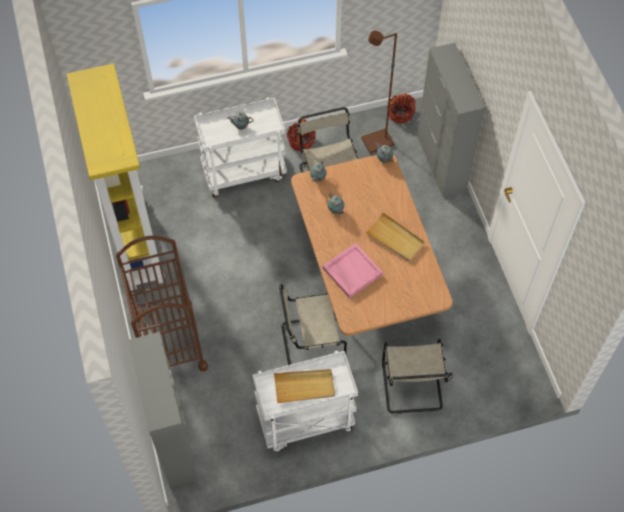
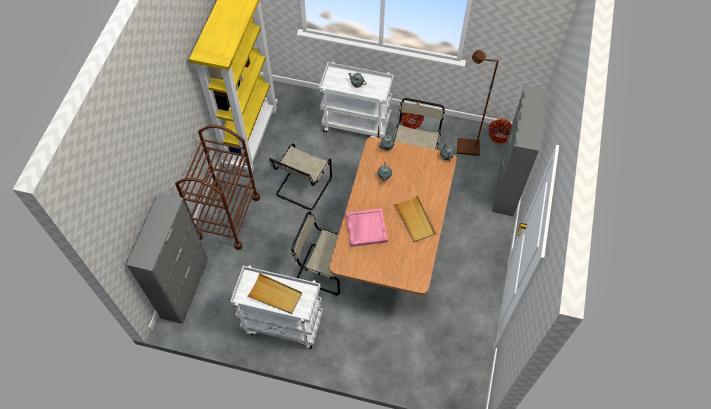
camera: 30 degrees right, 0 degrees up
beige chair [382,339,453,414] -> beige chair moved to [269,144,332,210]

